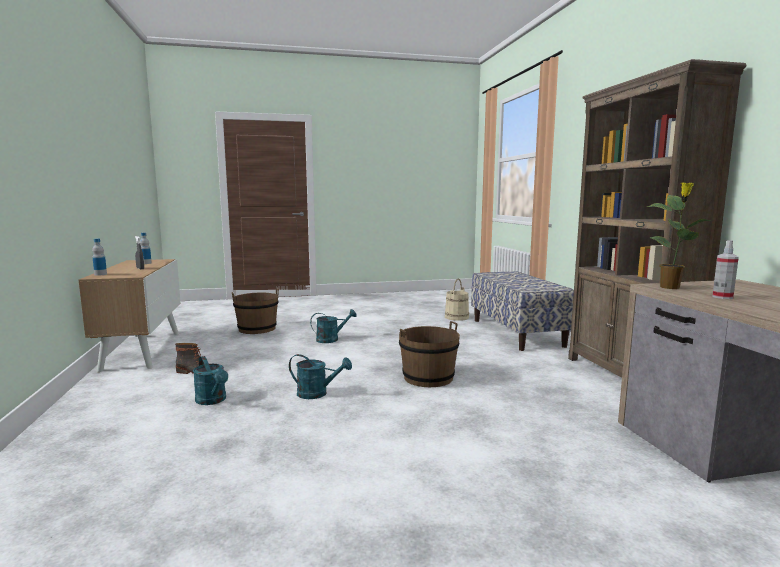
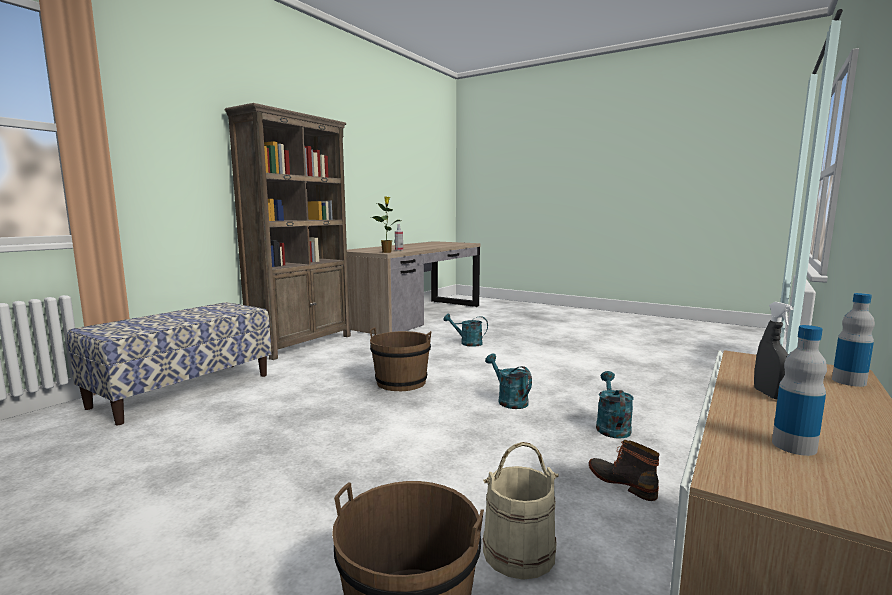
camera: 135 degrees left, 0 degrees up
turquoise watering can [310,309,357,343] -> turquoise watering can moved to [443,314,488,347]
beige bucket [445,278,469,321] -> beige bucket moved to [483,442,559,580]

